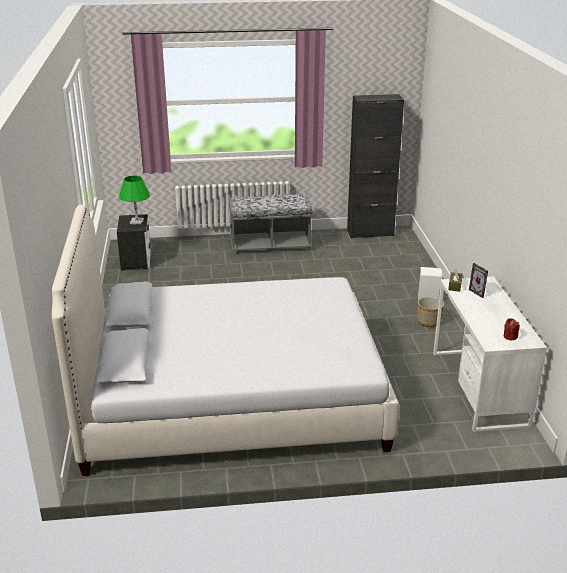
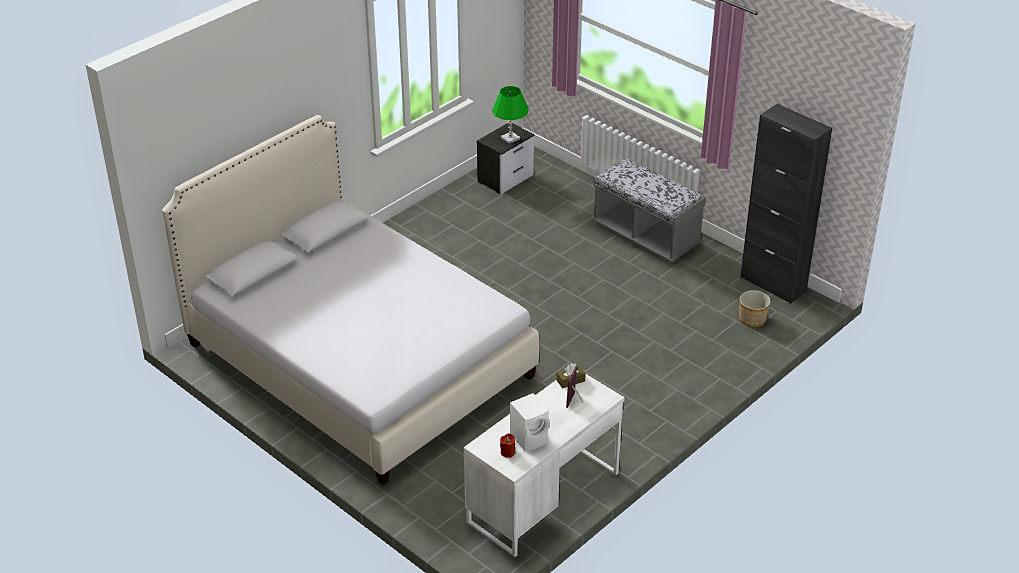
camera: 50 degrees right, 10 degrees up
planter [417,297,444,327] -> planter moved to [739,290,770,327]
white speaker [418,267,442,300] -> white speaker moved to [510,393,550,452]

